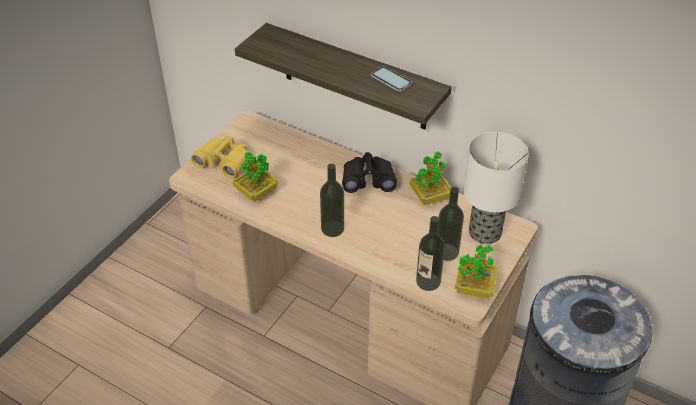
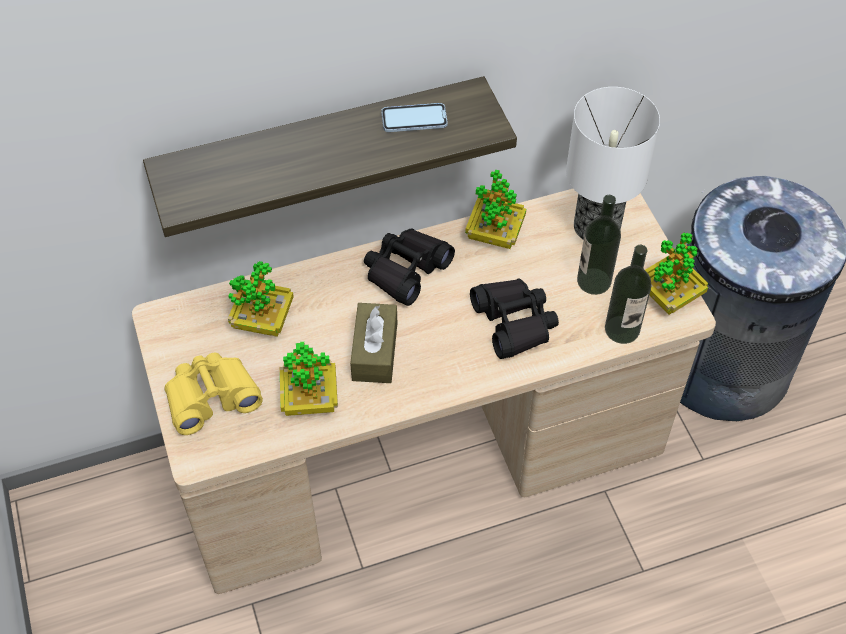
camera: 50 degrees left, 10 degrees up
bottle [320,163,344,237] -> none
none -> potted plant [228,261,294,337]
none -> brown tissue box [350,303,397,383]
none -> black binoculars [470,278,559,359]

